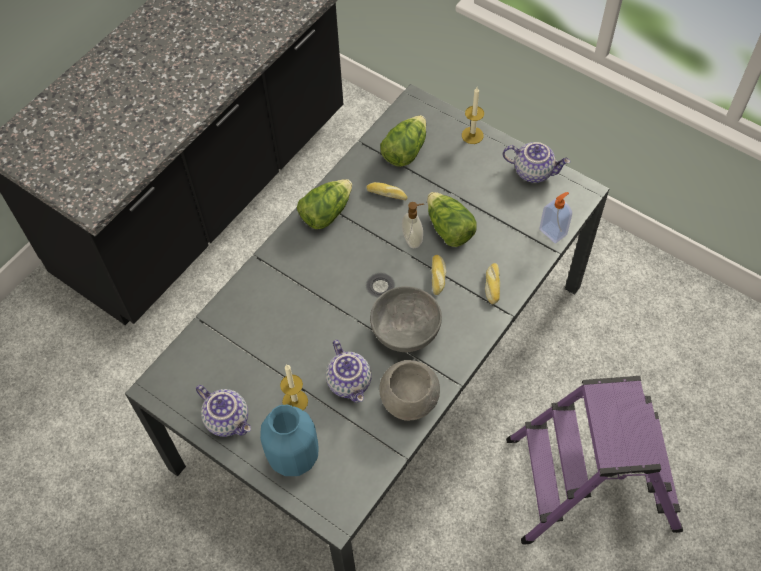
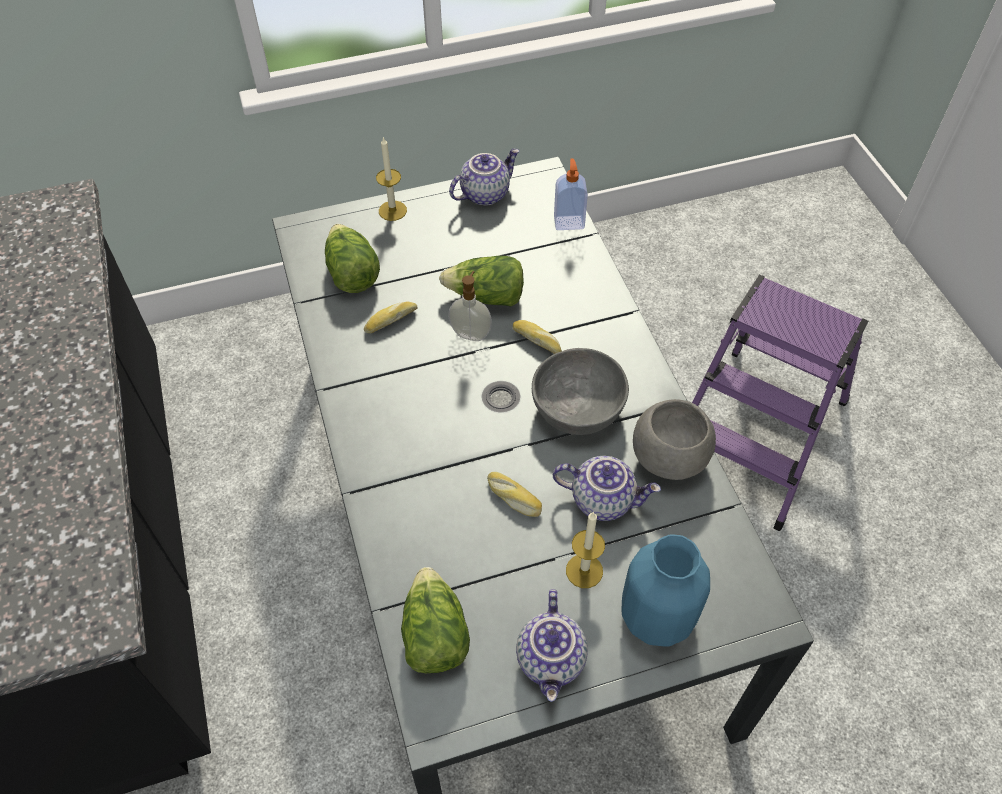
camera: 55 degrees left, 5 degrees down
teapot [196,385,251,437] -> teapot turned 105 degrees clockwise [516,589,588,702]
lettuce [297,179,352,229] -> lettuce moved to [401,567,470,673]
bread [485,263,500,304] -> bread moved to [487,472,542,517]

